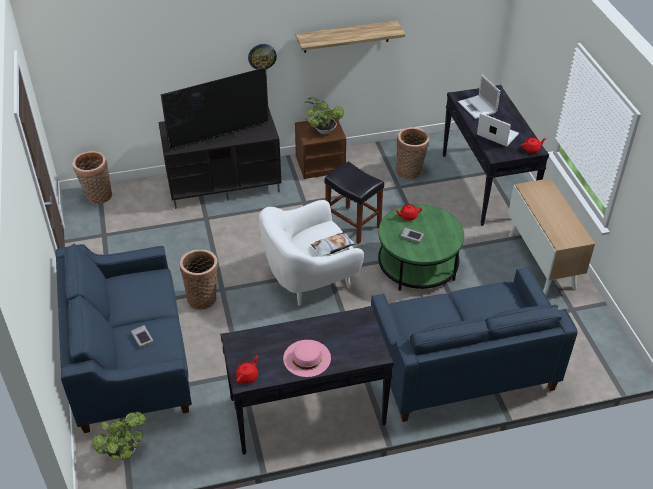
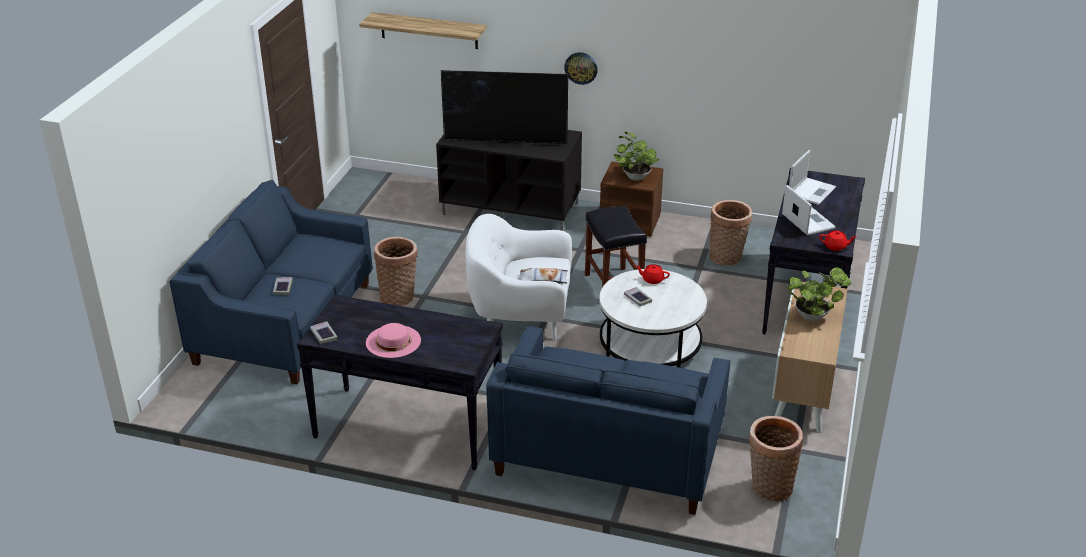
camera: 30 degrees right, 10 degrees down
basket [73,151,112,204] -> basket moved to [749,416,803,502]
potted plant [93,412,146,460] -> potted plant moved to [788,267,851,321]
red teapot [236,355,258,384] -> book [310,321,338,344]
shelf [296,21,405,53] -> shelf moved to [359,12,487,49]
green coffee table [378,204,464,291] -> white coffee table [599,269,707,368]
laptop [458,75,500,119] -> laptop turned 150 degrees counterclockwise [789,150,836,205]

